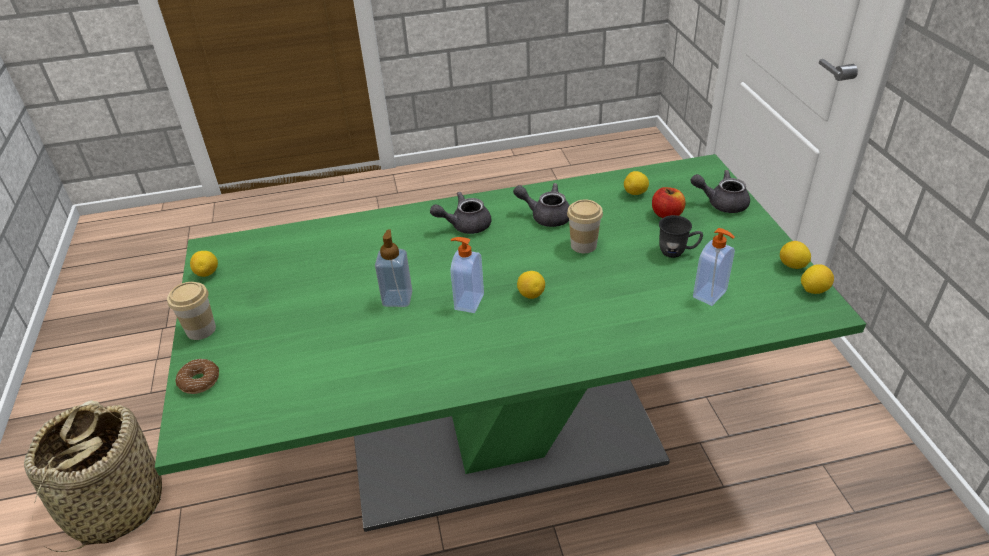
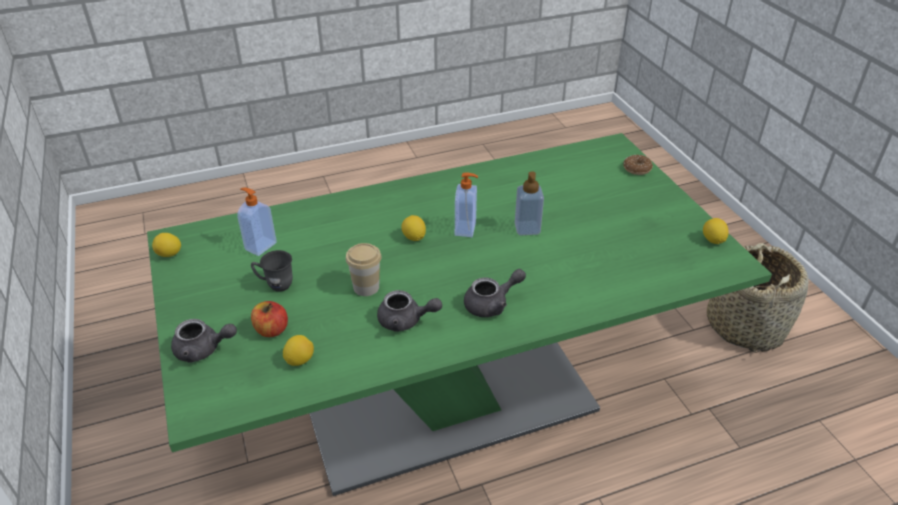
camera: 170 degrees right, 0 degrees up
cup [167,282,216,340] -> none
lemon [780,241,811,269] -> none

